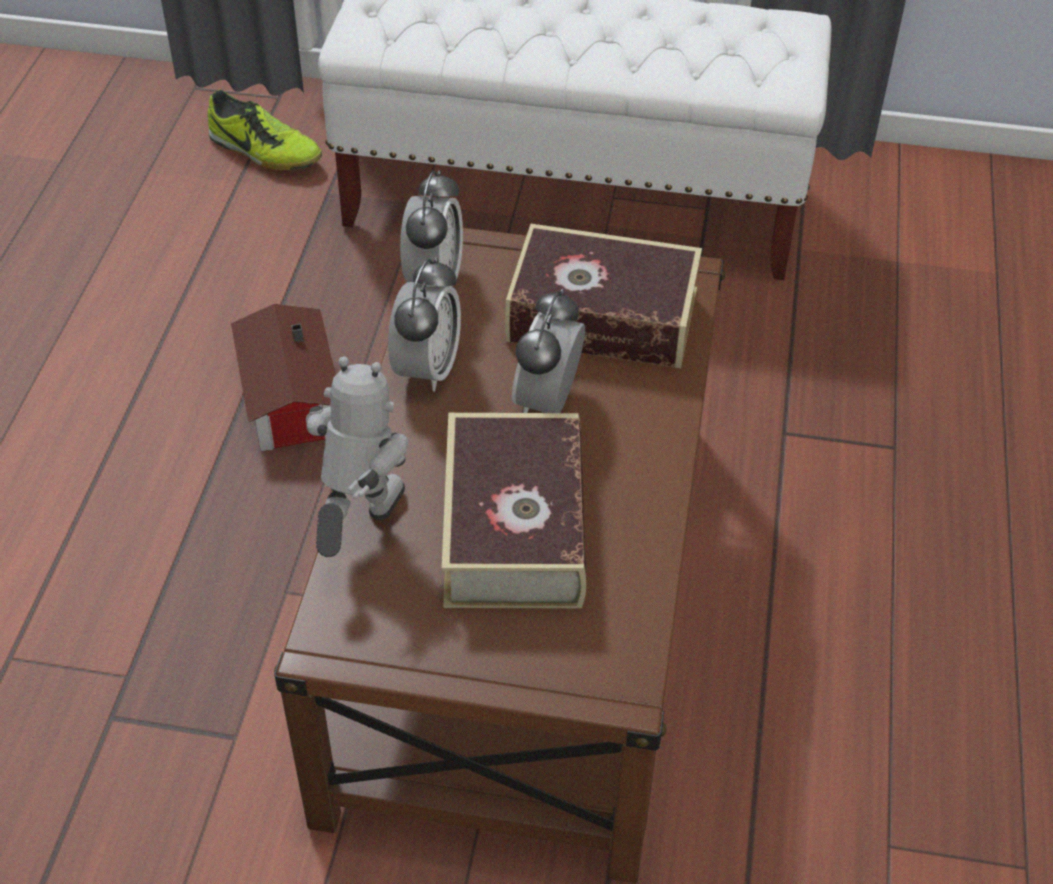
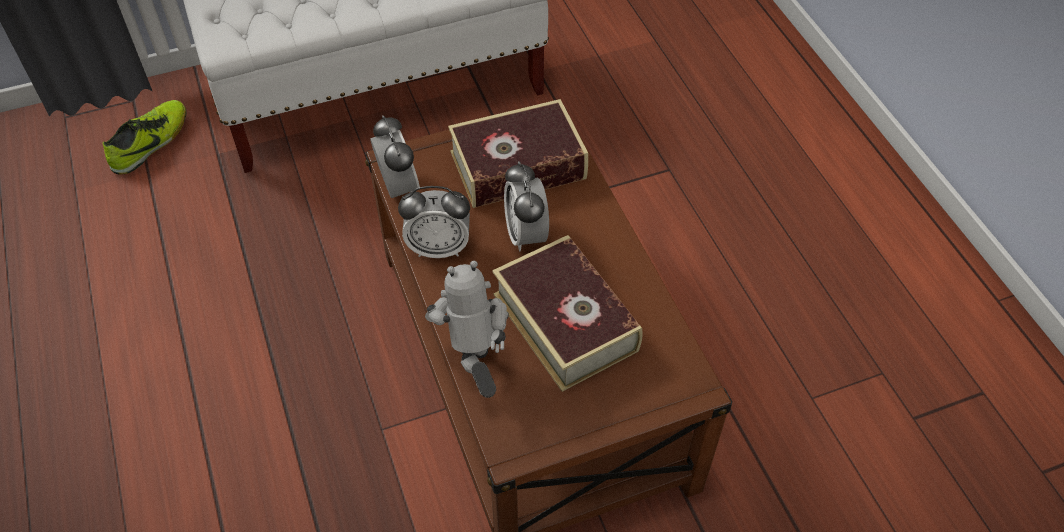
camera: 30 degrees left, 5 degrees up
shoe [208,90,322,170] -> shoe turned 60 degrees counterclockwise [102,100,186,175]
toy house [231,304,336,451] -> none
alarm clock [388,257,461,392] -> alarm clock turned 105 degrees clockwise [398,186,470,258]

